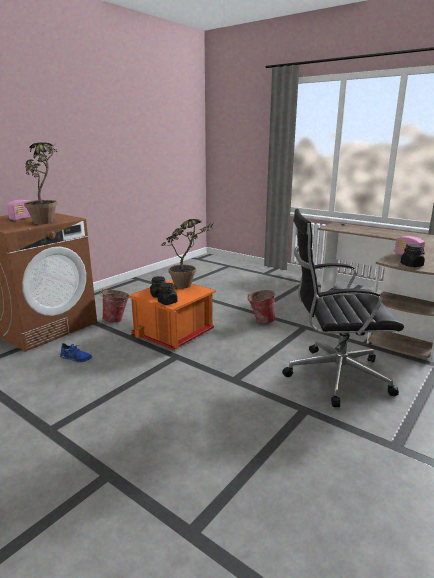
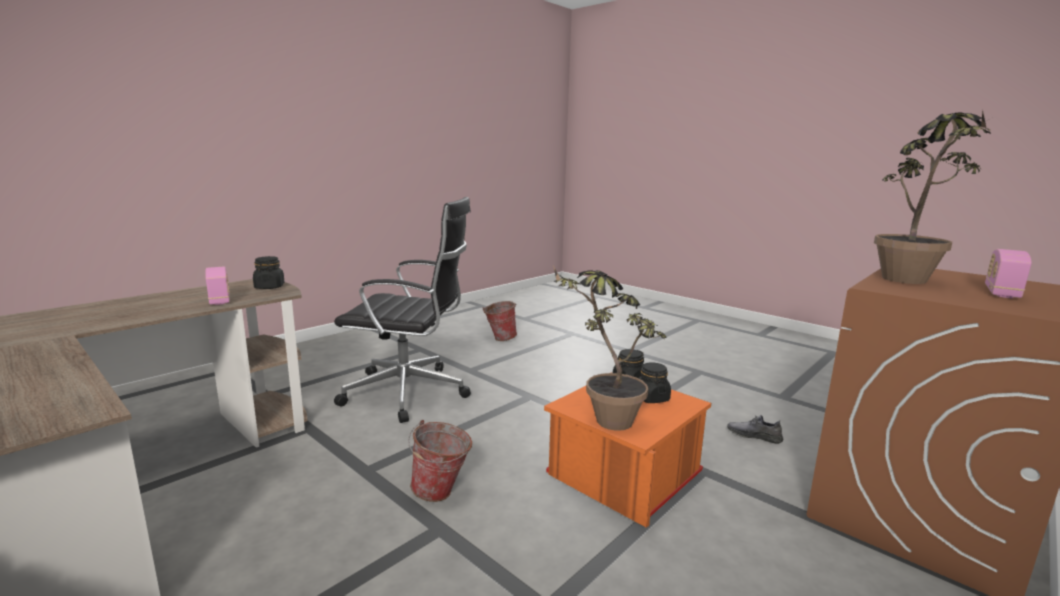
camera: 175 degrees left, 5 degrees down
blue shoe [60,343,92,362] -> grey shoe [727,415,783,444]
bucket [101,289,129,323] -> bucket moved to [483,301,517,341]

